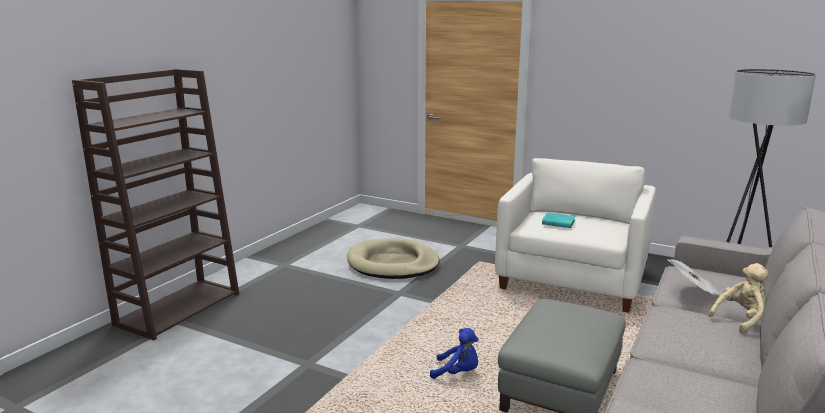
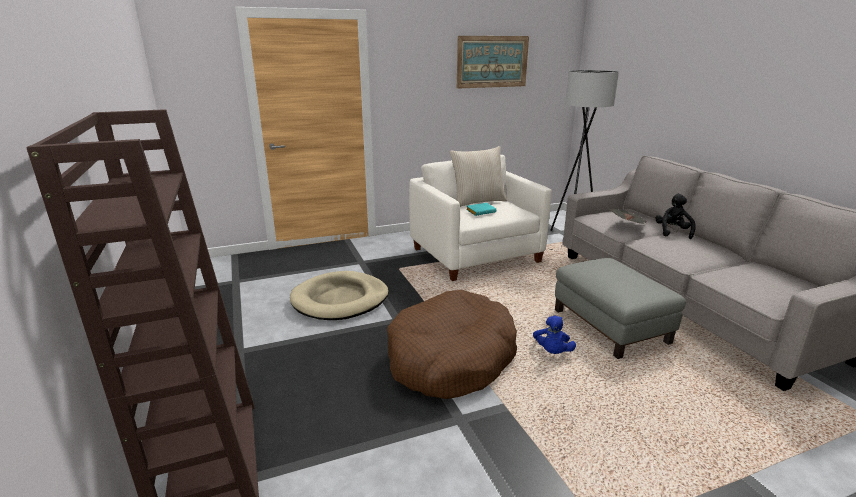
camera: 50 degrees left, 5 degrees up
blue plush toy [430,328,478,379] -> blue plush toy turned 135 degrees clockwise [533,315,576,354]
beige plush toy [708,263,768,334] -> black plush toy [656,194,696,239]
none -> brown dog bed [387,290,517,399]
none -> beige pillow [450,146,507,207]
none -> picture [457,36,529,89]

